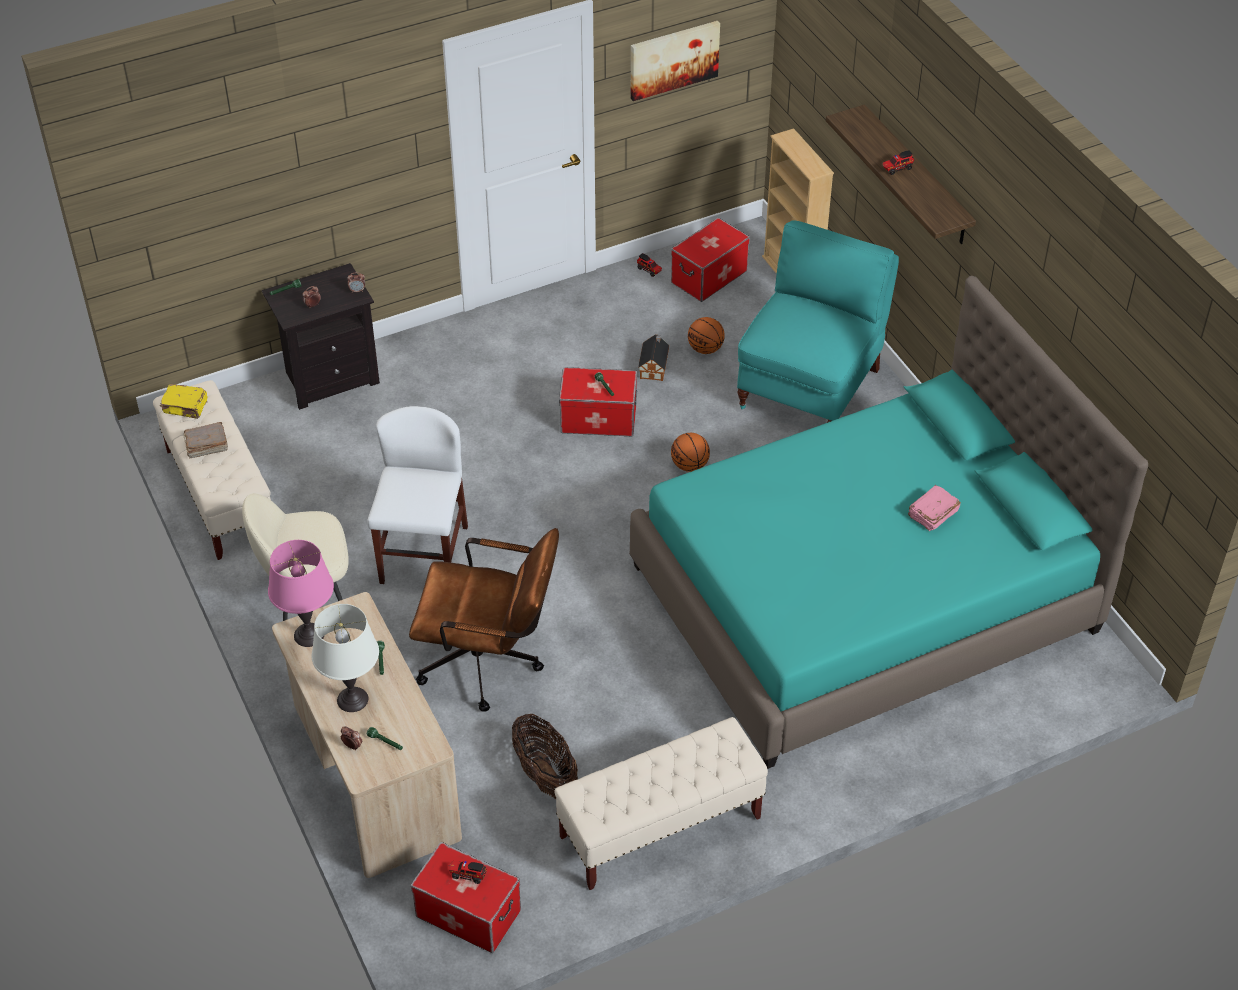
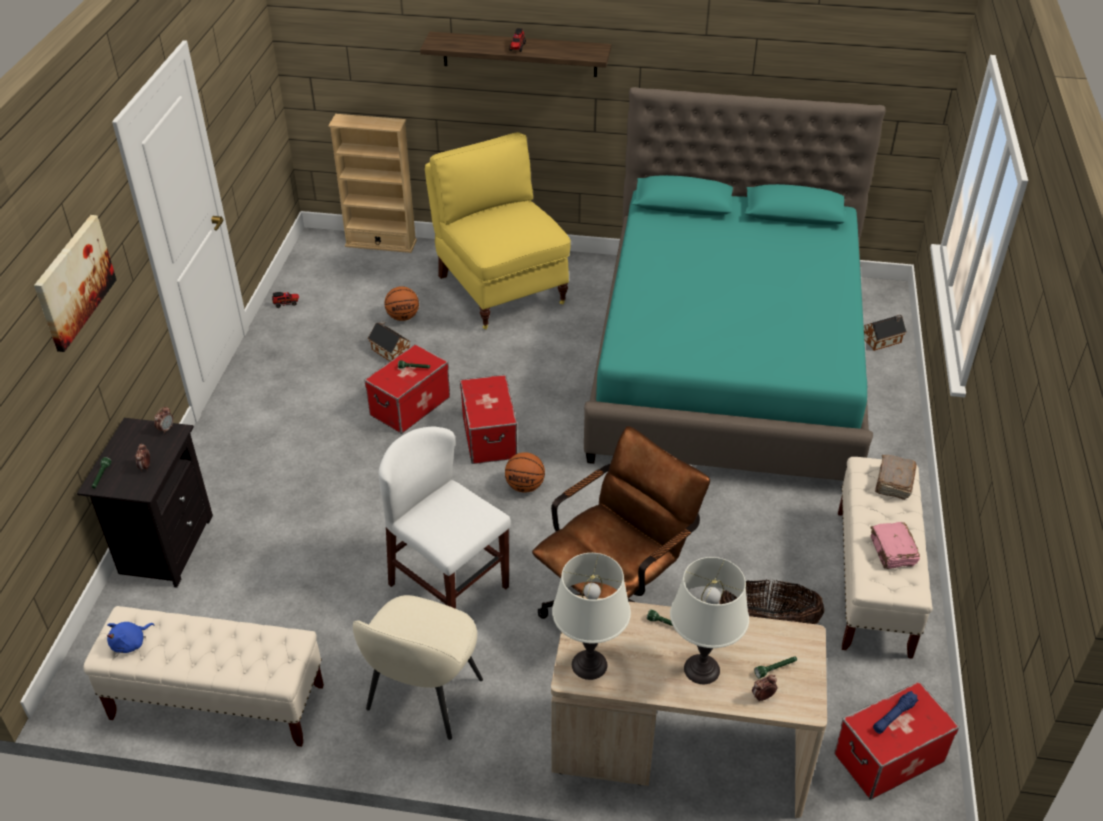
camera: 55 degrees left, 5 degrees down
yellow book [160,384,207,419] -> blue plush toy [107,622,154,653]
brown book [183,422,228,459] -> brown book moved to [875,455,916,500]
pink table lamp [268,540,334,647] -> white table lamp [552,553,631,680]
toy truck [449,861,487,884] -> blue flashlight [873,691,918,734]
picture [631,21,720,101] -> picture moved to [34,215,116,352]
storage box [671,218,750,302] -> storage box moved to [460,375,517,464]
basketball [671,433,710,472] -> basketball moved to [505,452,545,493]
turquoise chair [737,220,899,423] -> yellow chair [425,132,571,329]
pink book [908,485,961,531] -> pink book moved to [870,522,920,569]
none -> toy house [864,315,907,351]

